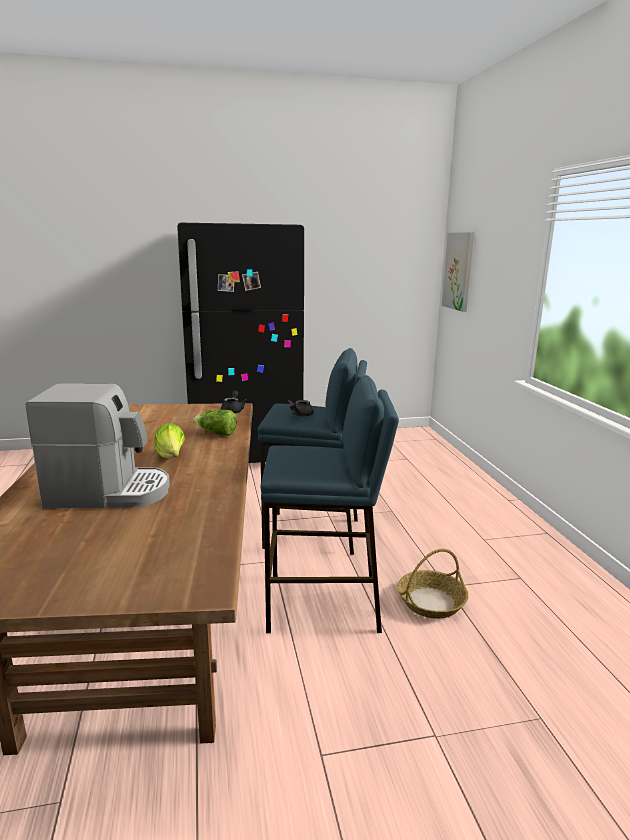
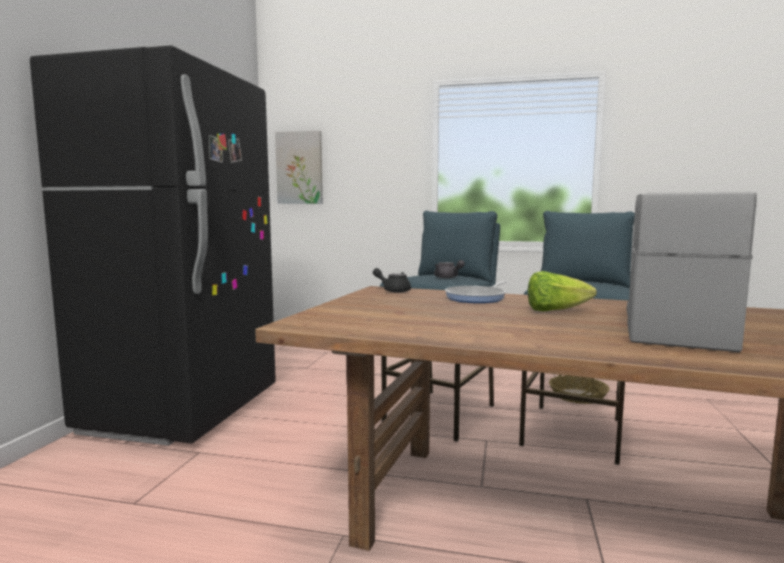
camera: 65 degrees left, 10 degrees down
lettuce [193,410,237,436] -> frying pan [445,281,507,303]

